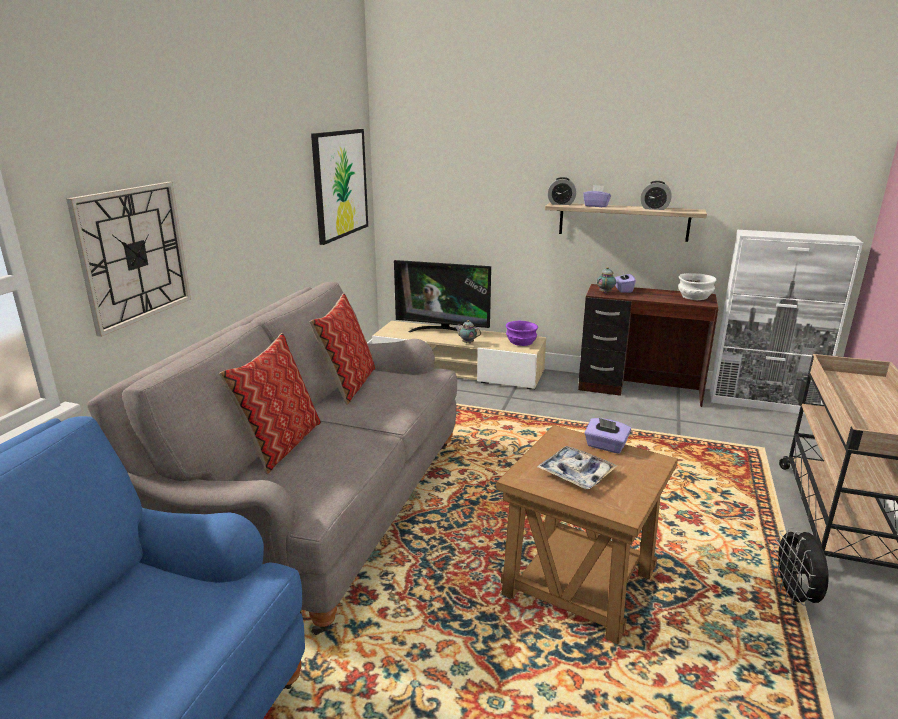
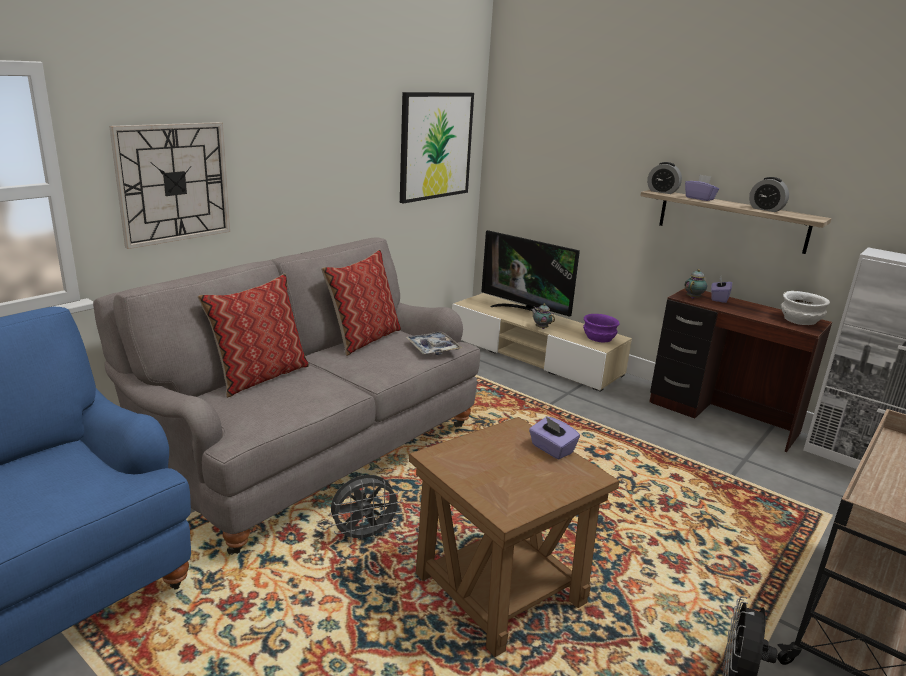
camera: 20 degrees right, 0 degrees up
tray [537,446,618,489] -> tray moved to [406,331,462,355]
none -> grey fan [330,475,403,544]

